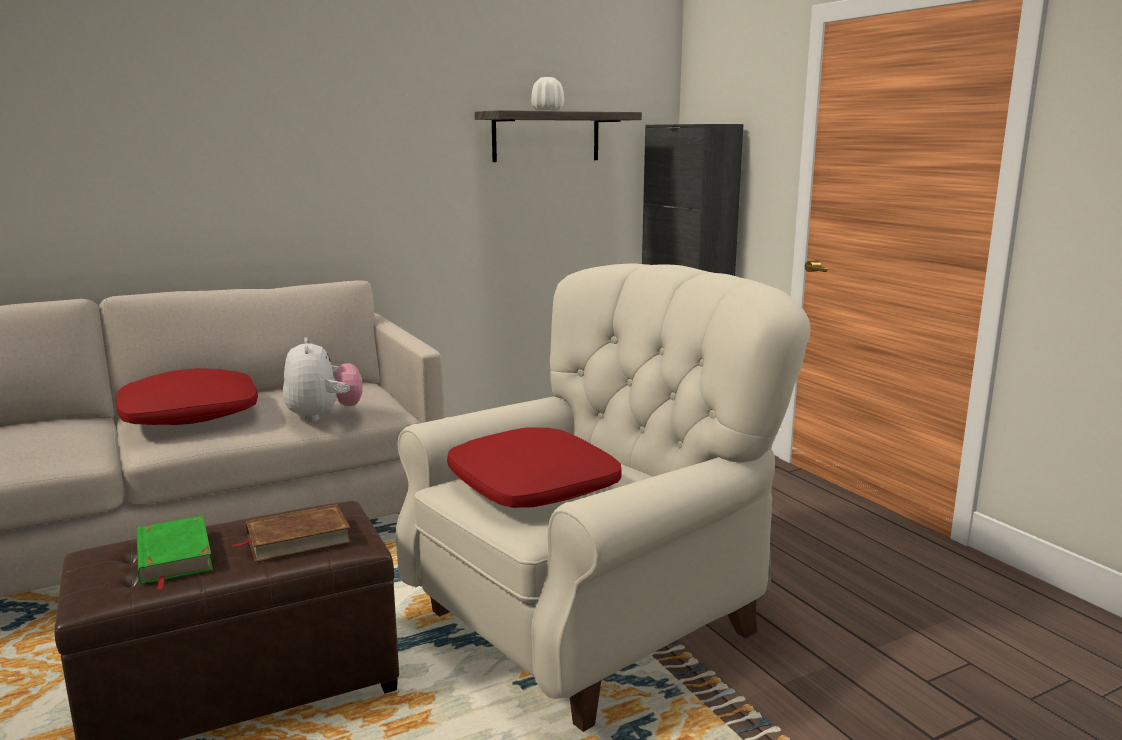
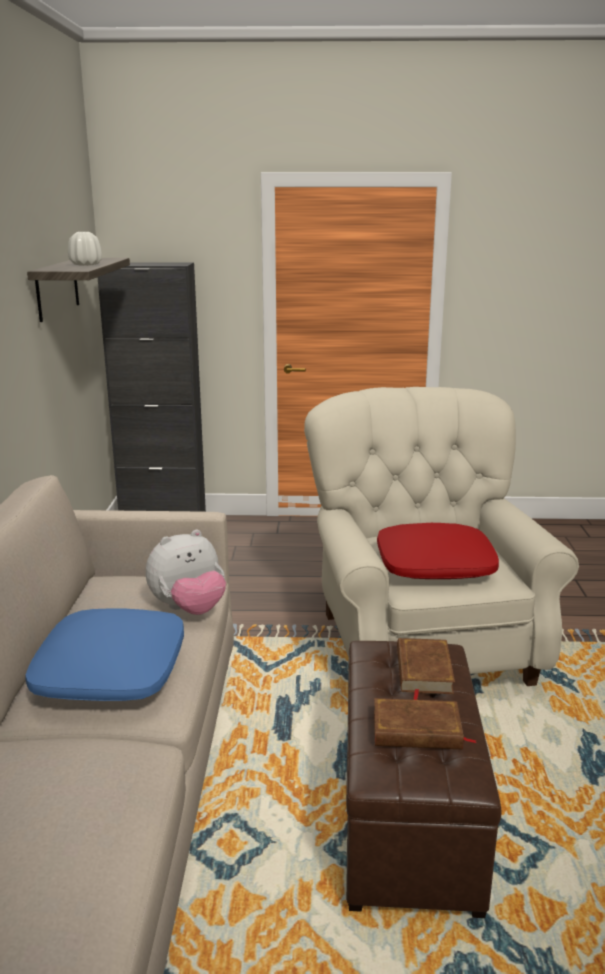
camera: 60 degrees left, 5 degrees up
red pillow [116,368,258,425] -> blue pillow [25,608,184,701]
green book [137,516,213,590] -> brown book [374,698,477,749]
plush toy [283,337,363,422] -> plush toy turned 135 degrees clockwise [146,530,226,615]

